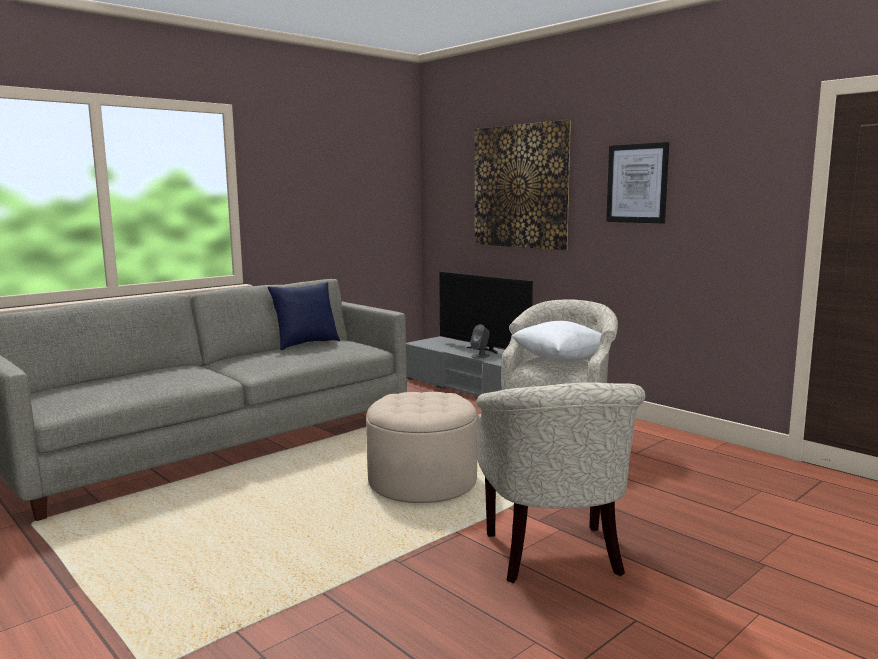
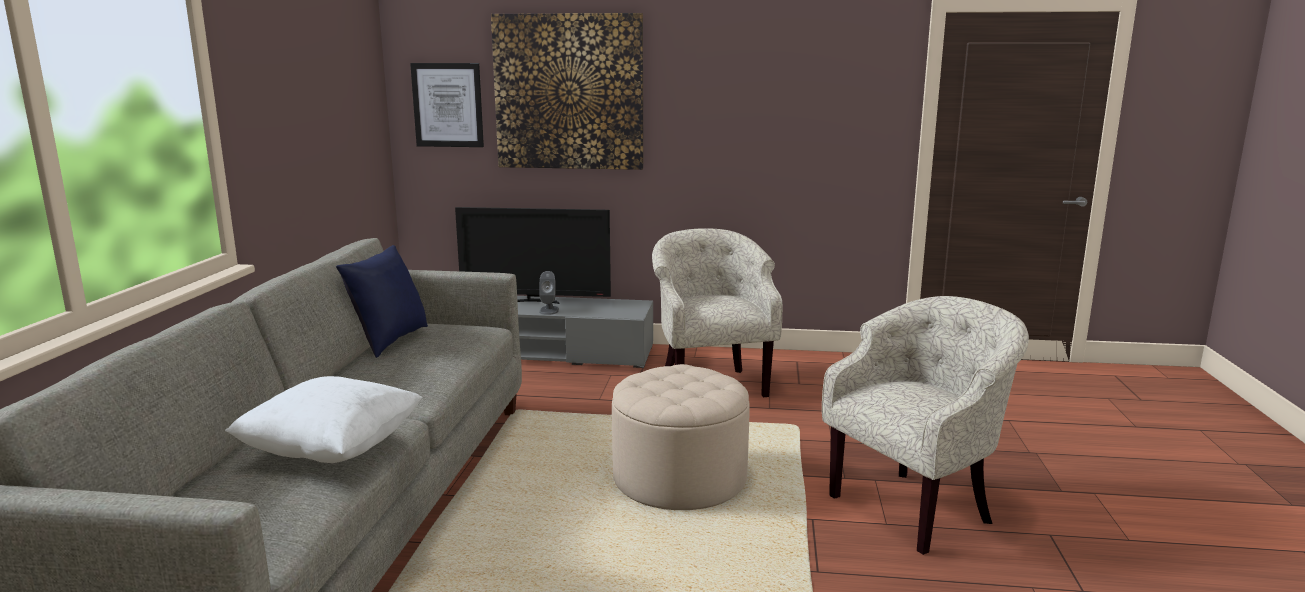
camera: 40 degrees left, 5 degrees up
beige armchair [476,383,646,583] -> beige armchair turned 75 degrees counterclockwise [822,296,1029,555]
white pillow [512,321,601,362] -> white pillow moved to [225,376,423,463]
picture [606,142,669,223] -> picture moved to [410,63,484,147]

